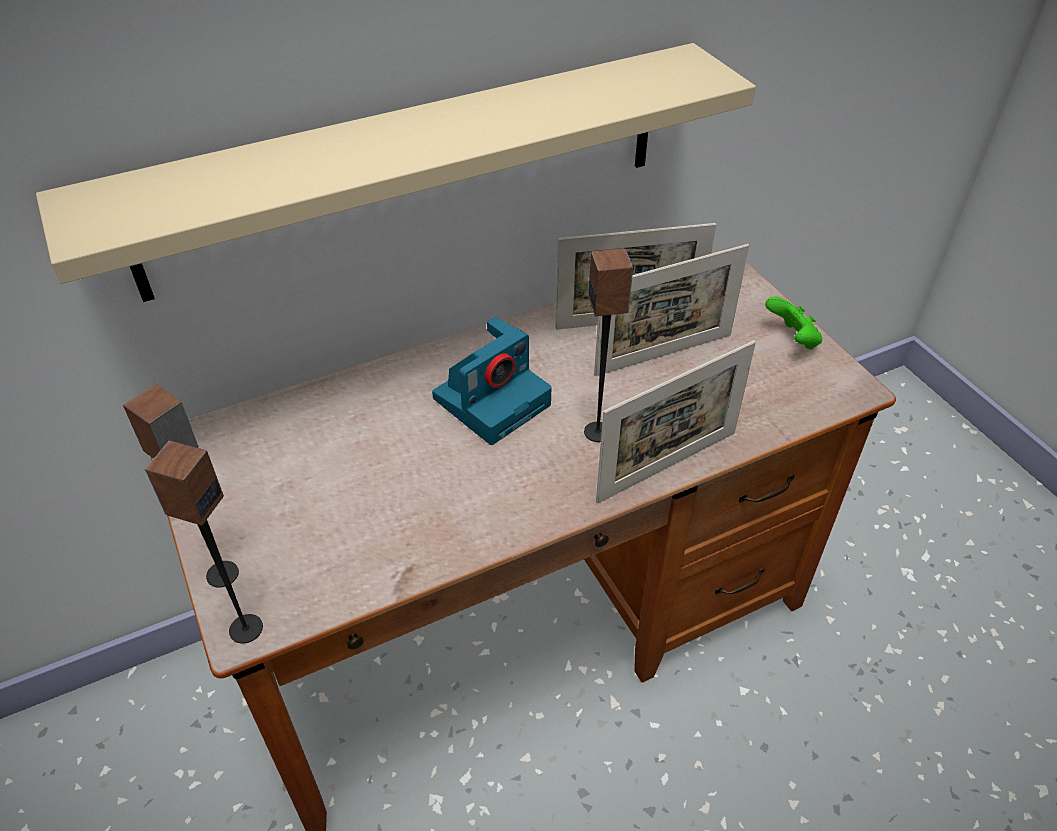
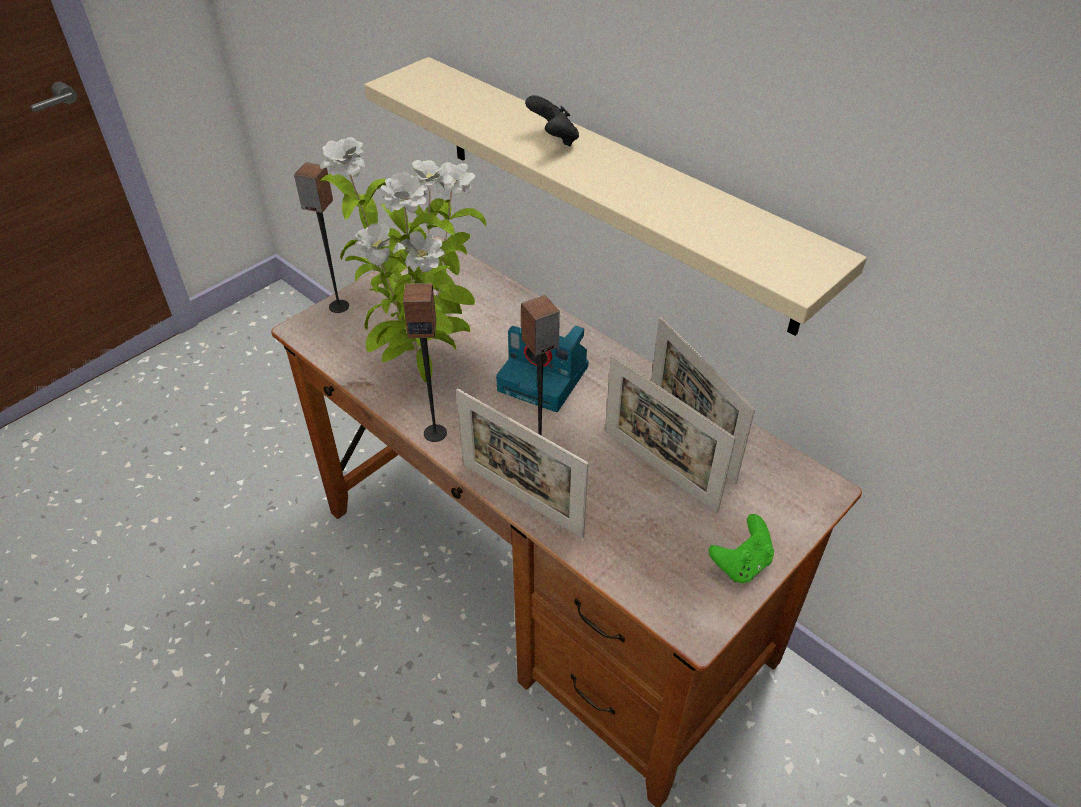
camera: 70 degrees right, 0 degrees up
speaker [145,441,263,644] -> speaker moved to [403,283,447,442]
none -> potted plant [320,137,486,383]
none -> black game controller [525,95,579,146]

